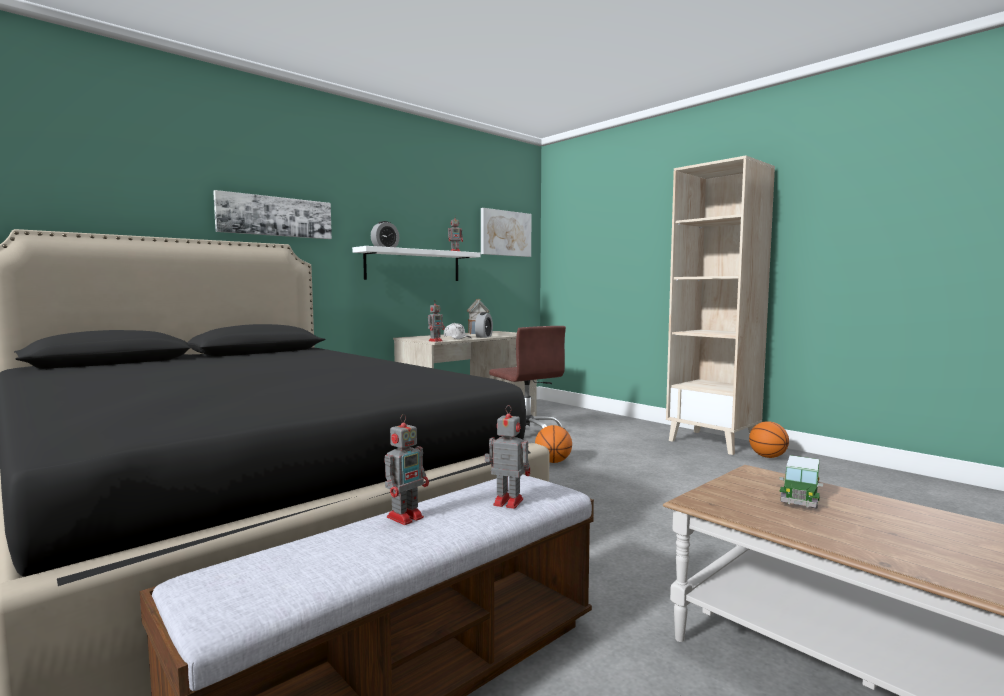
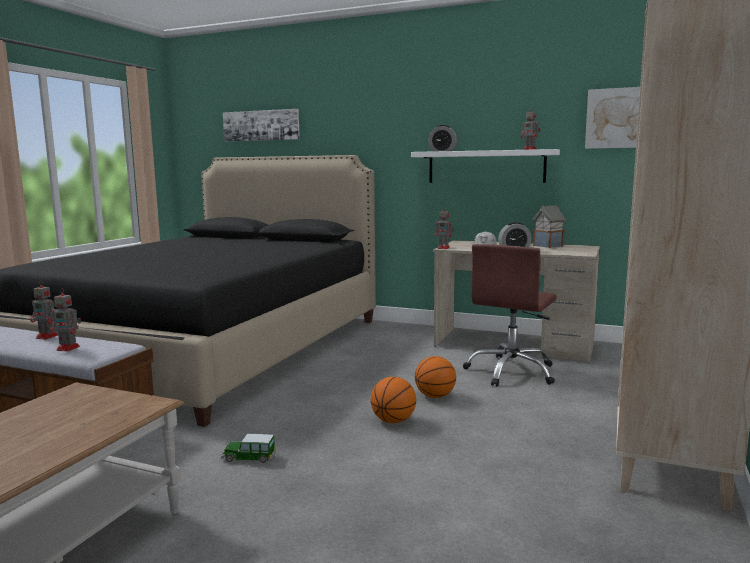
camera: 65 degrees right, 5 degrees up
picture [213,190,332,239] -> picture moved to [223,109,300,142]
toy robot [484,405,530,509] -> toy robot turned 105 degrees clockwise [50,288,81,351]
basketball [749,421,789,458] -> basketball moved to [371,377,416,423]
toy car [779,455,823,509] -> toy car moved to [221,434,276,463]

